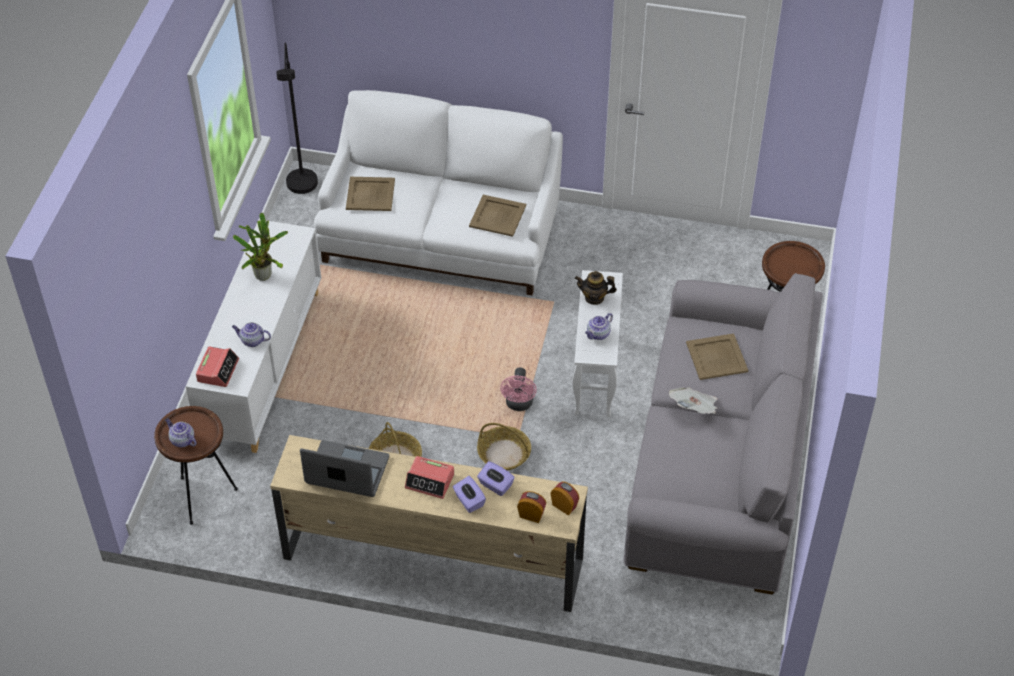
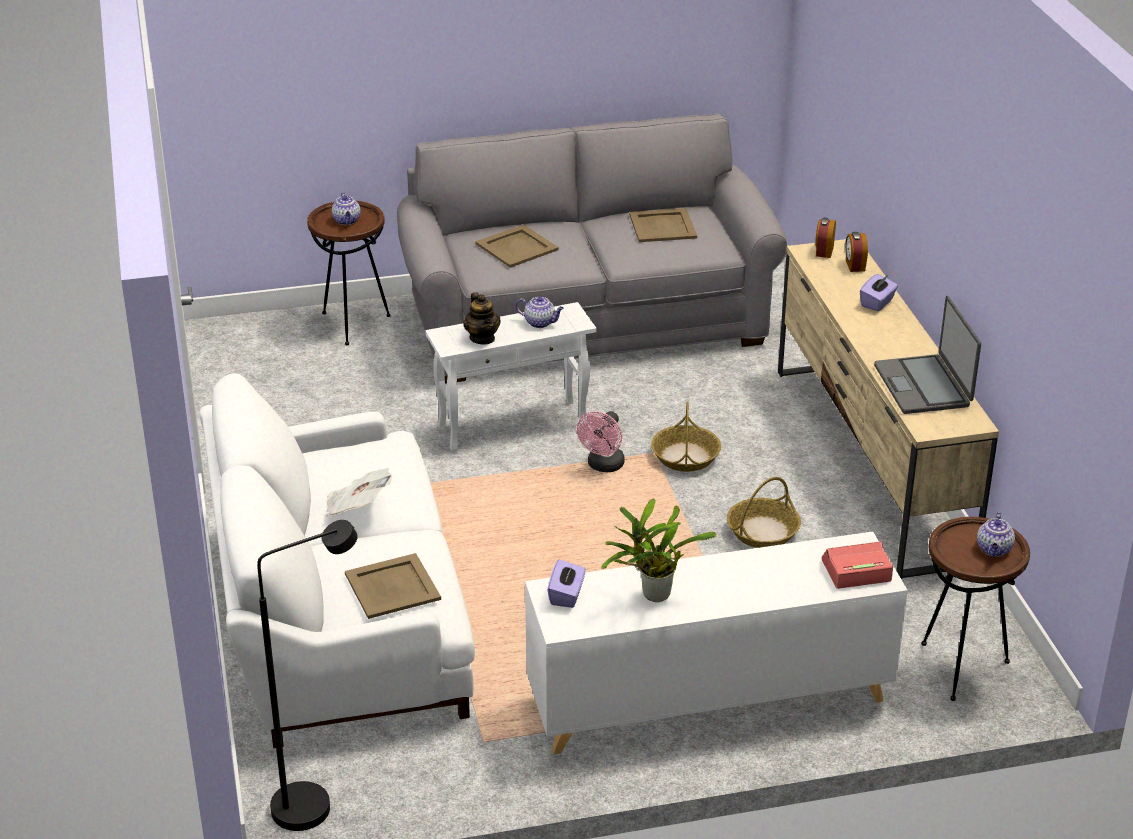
camera: 115 degrees left, 15 degrees down
teapot [232,322,271,347] -> teapot moved to [332,192,361,225]
alarm clock [405,456,454,499] -> none
beige tray [469,195,526,237] -> beige tray moved to [629,208,697,242]
purple tissue box [477,461,515,496] -> purple tissue box moved to [548,559,586,608]
pink fan [500,367,537,411] -> pink fan turned 135 degrees clockwise [577,411,625,472]
newspaper [669,387,717,414] -> newspaper moved to [325,468,392,517]

